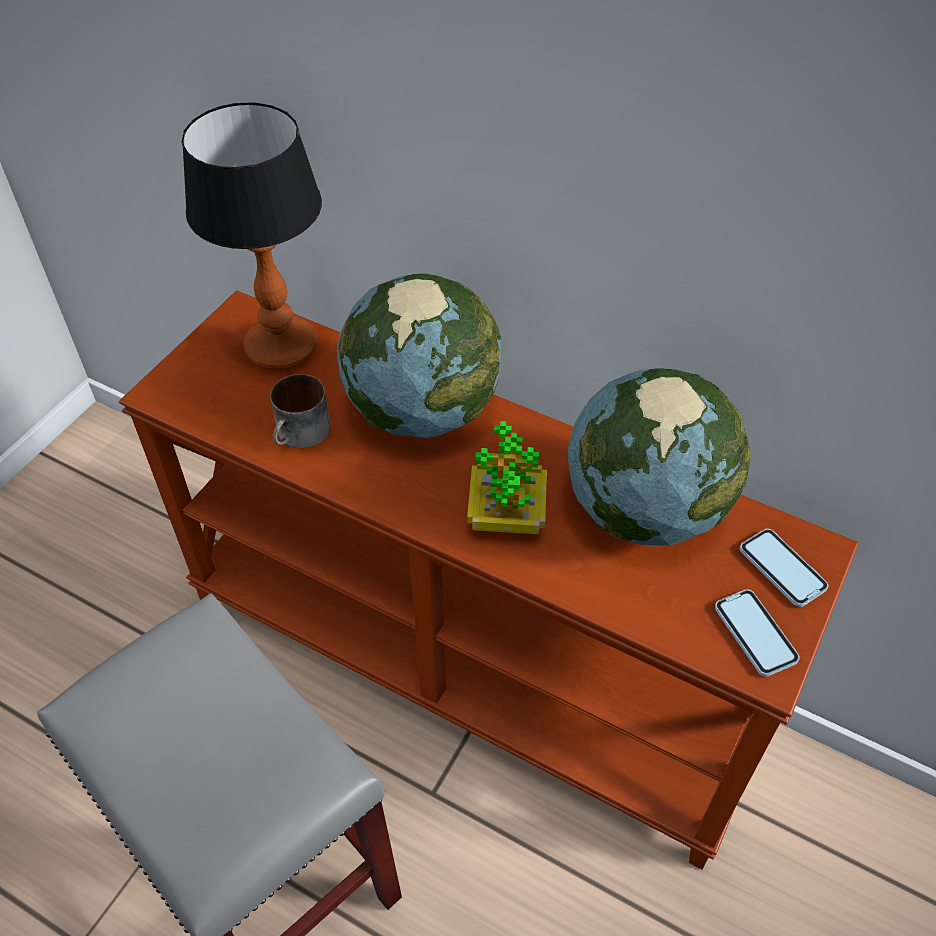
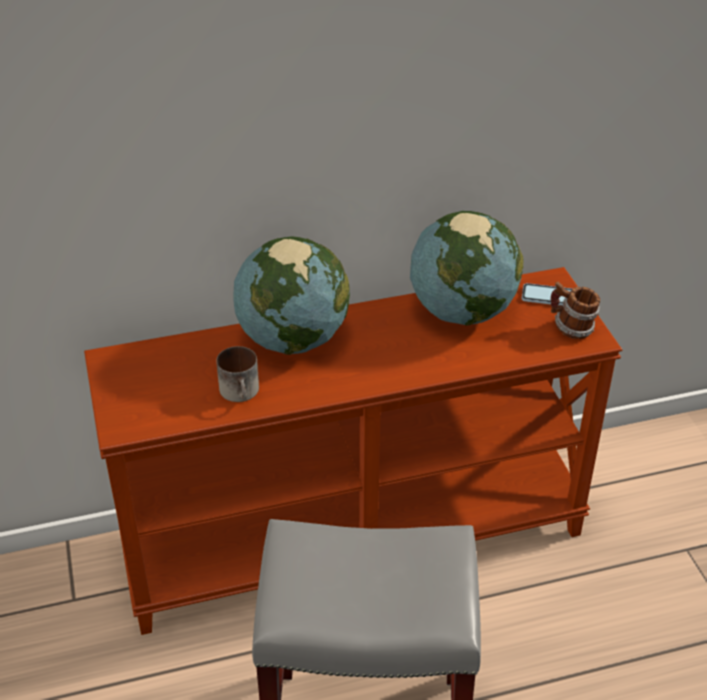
camera: 45 degrees left, 10 degrees down
table lamp [182,102,322,370] -> none
potted plant [467,421,547,534] -> none
phone [715,589,800,677] -> mug [550,282,600,339]

